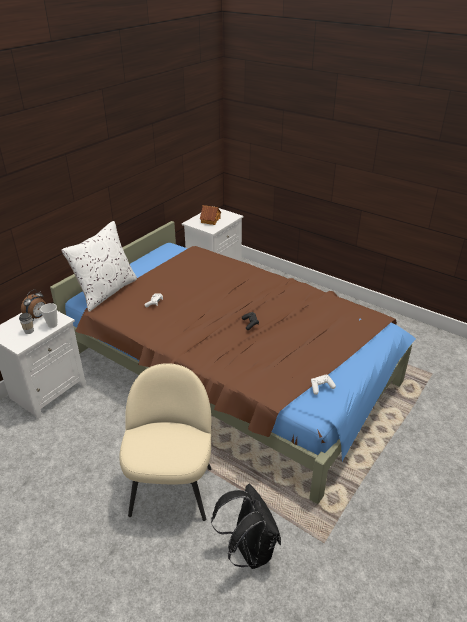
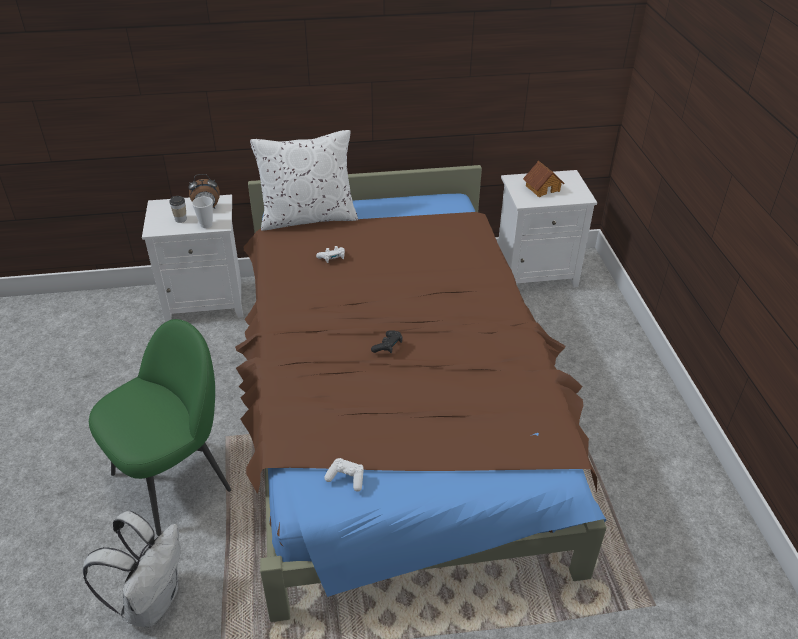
camera: 45 degrees right, 5 degrees up
beige chair [119,363,212,521] -> green chair [89,319,231,536]
black backpack [211,484,281,569] -> white backpack [83,511,180,627]

